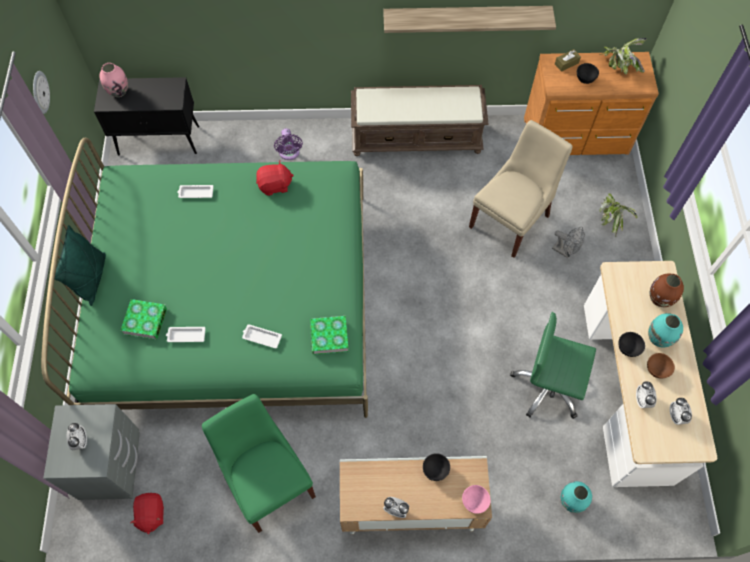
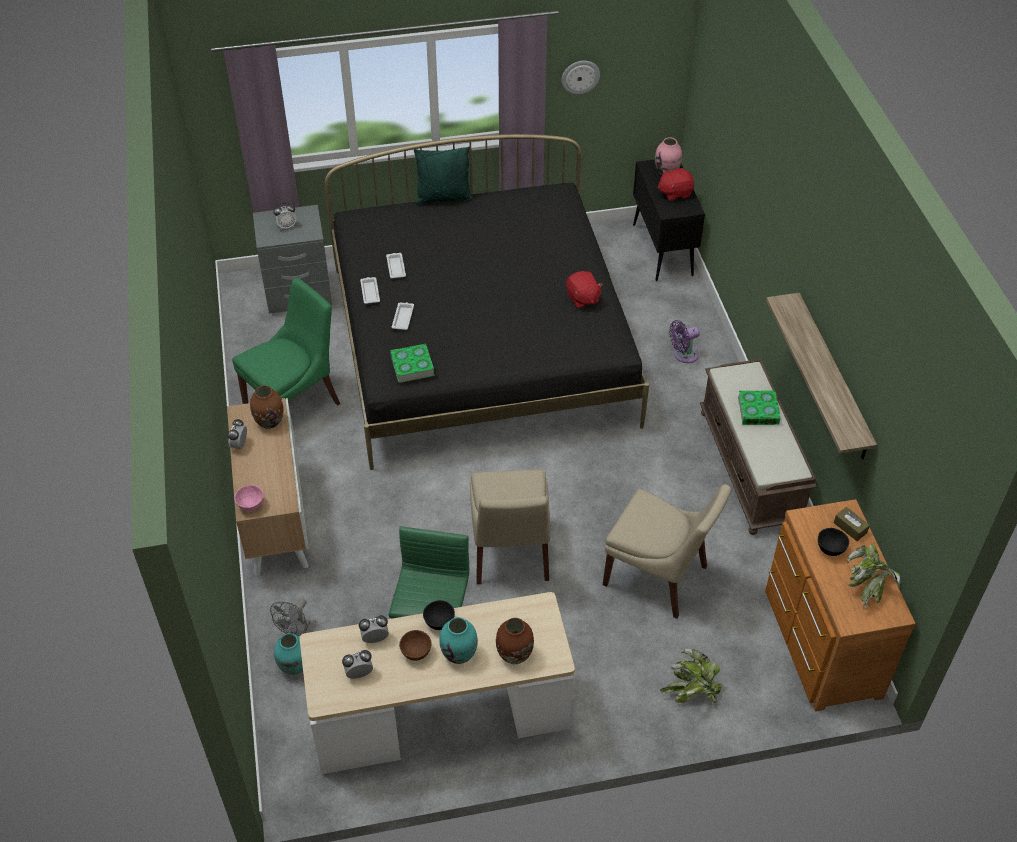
camera: 80 degrees right, 15 degrees down
green bed [41,138,368,418] -> black bed [325,134,649,470]
book [120,299,167,340] -> book moved to [738,391,781,425]
red plush toy [130,493,164,535] -> red plush toy moved to [658,168,694,201]
white tray [177,185,214,198] -> white tray moved to [360,277,380,304]
black bowl [423,453,450,481] -> none
grey fan [552,227,585,258] -> grey fan moved to [270,599,311,636]
none -> brown vase [250,385,284,429]
none -> beige chair [470,470,550,584]

